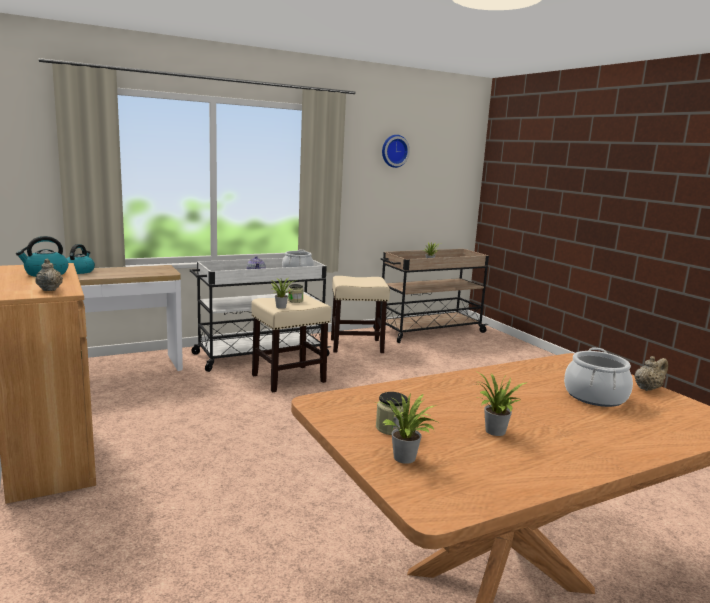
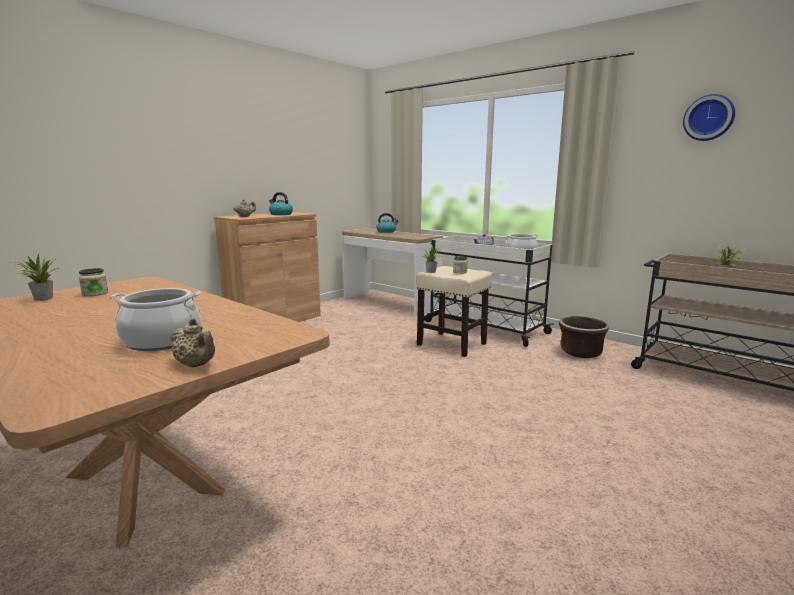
camera: 70 degrees right, 0 degrees up
beige stool [331,276,390,353] -> brown planter [559,316,609,358]
potted plant [478,372,526,436] -> none

